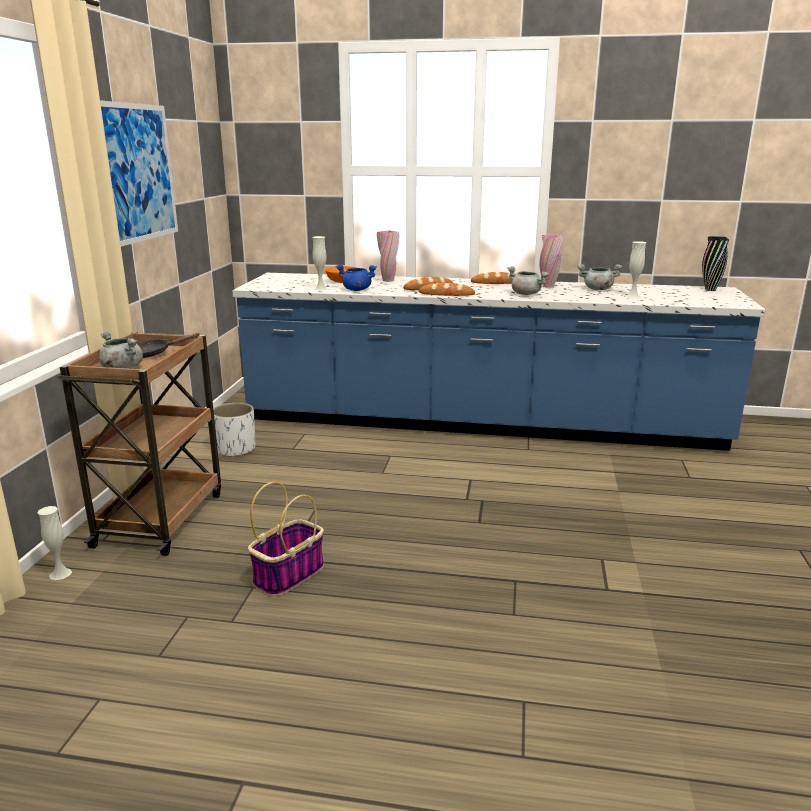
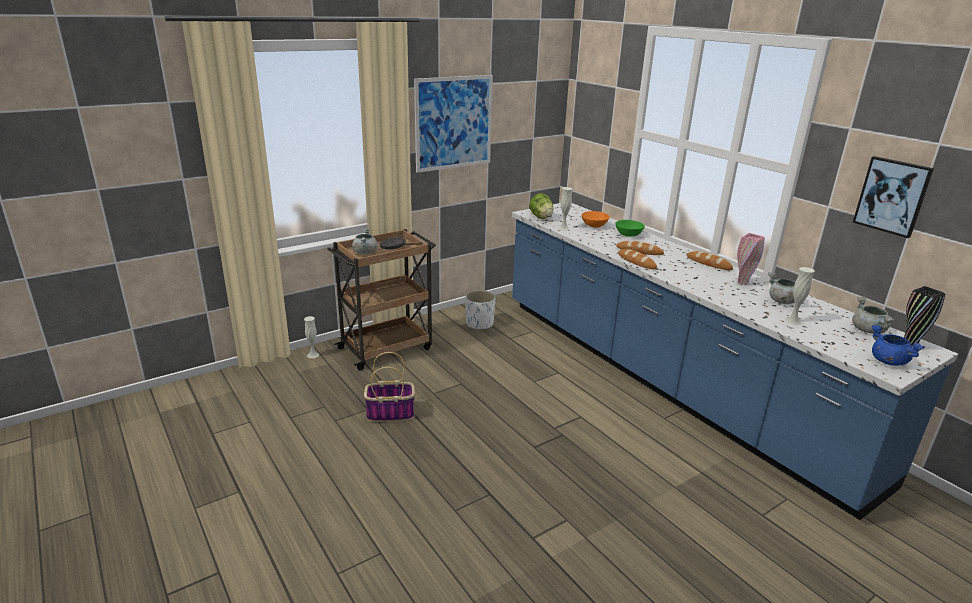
camera: 45 degrees right, 5 degrees up
blue cooking pot [336,264,377,291] -> blue cooking pot moved to [871,325,925,366]
pink vase [377,230,400,282] -> green bowl [615,220,645,237]
grey cooking pot [507,266,549,295] -> grey cooking pot moved to [852,297,895,334]
none -> lettuce [529,193,553,219]
none -> picture [853,156,934,238]

